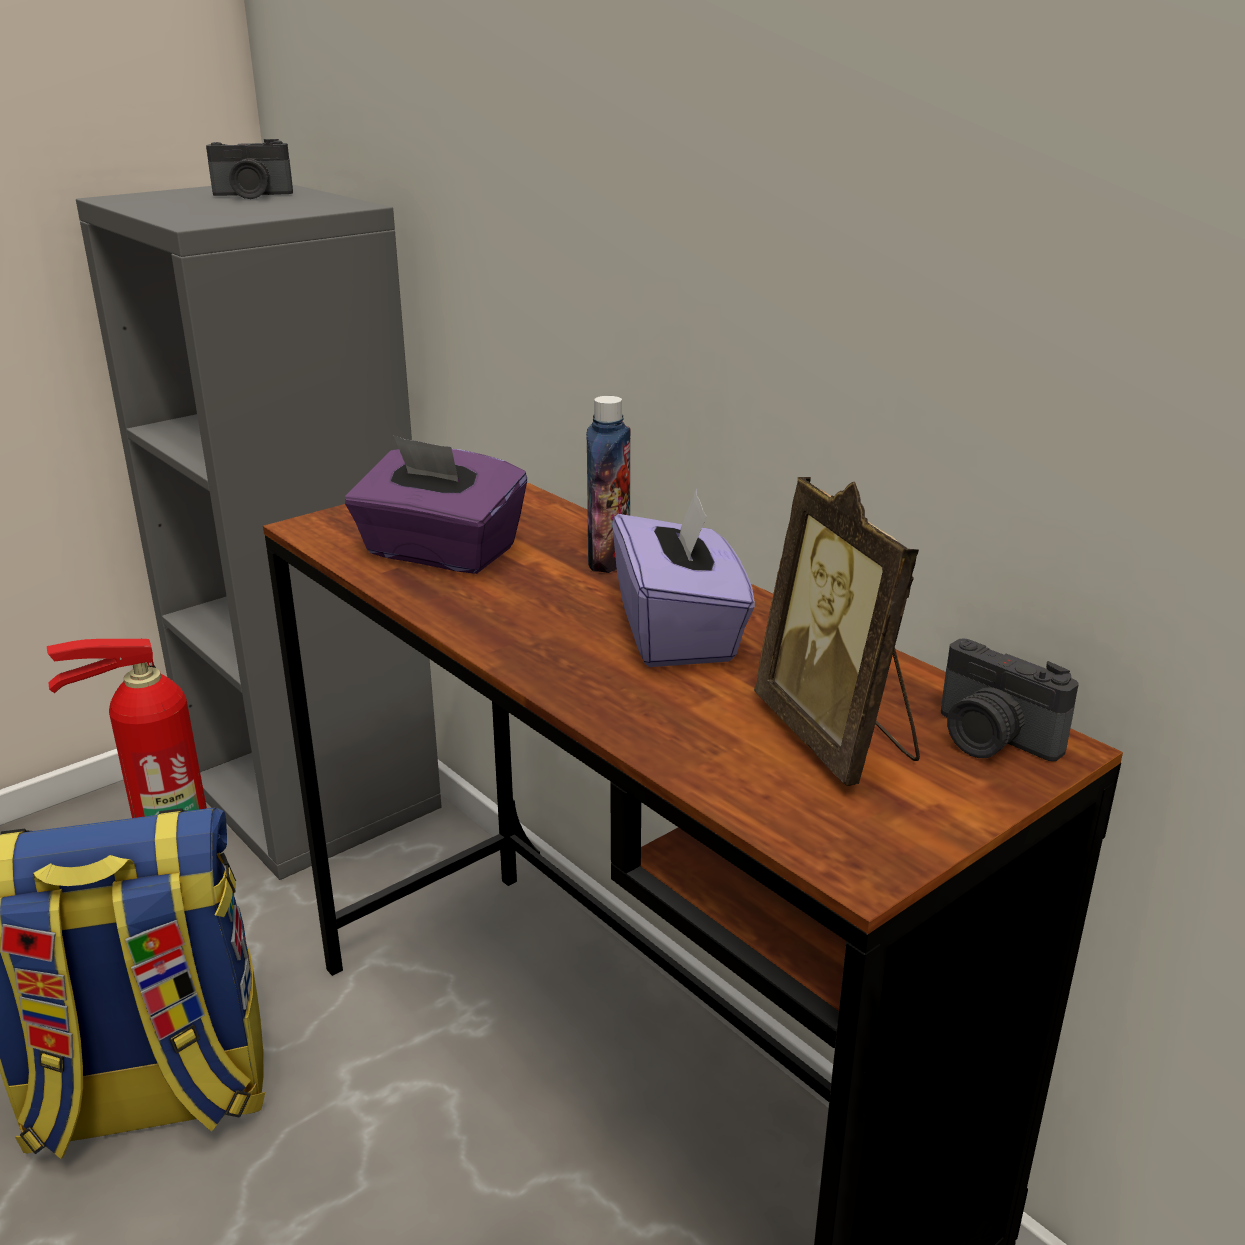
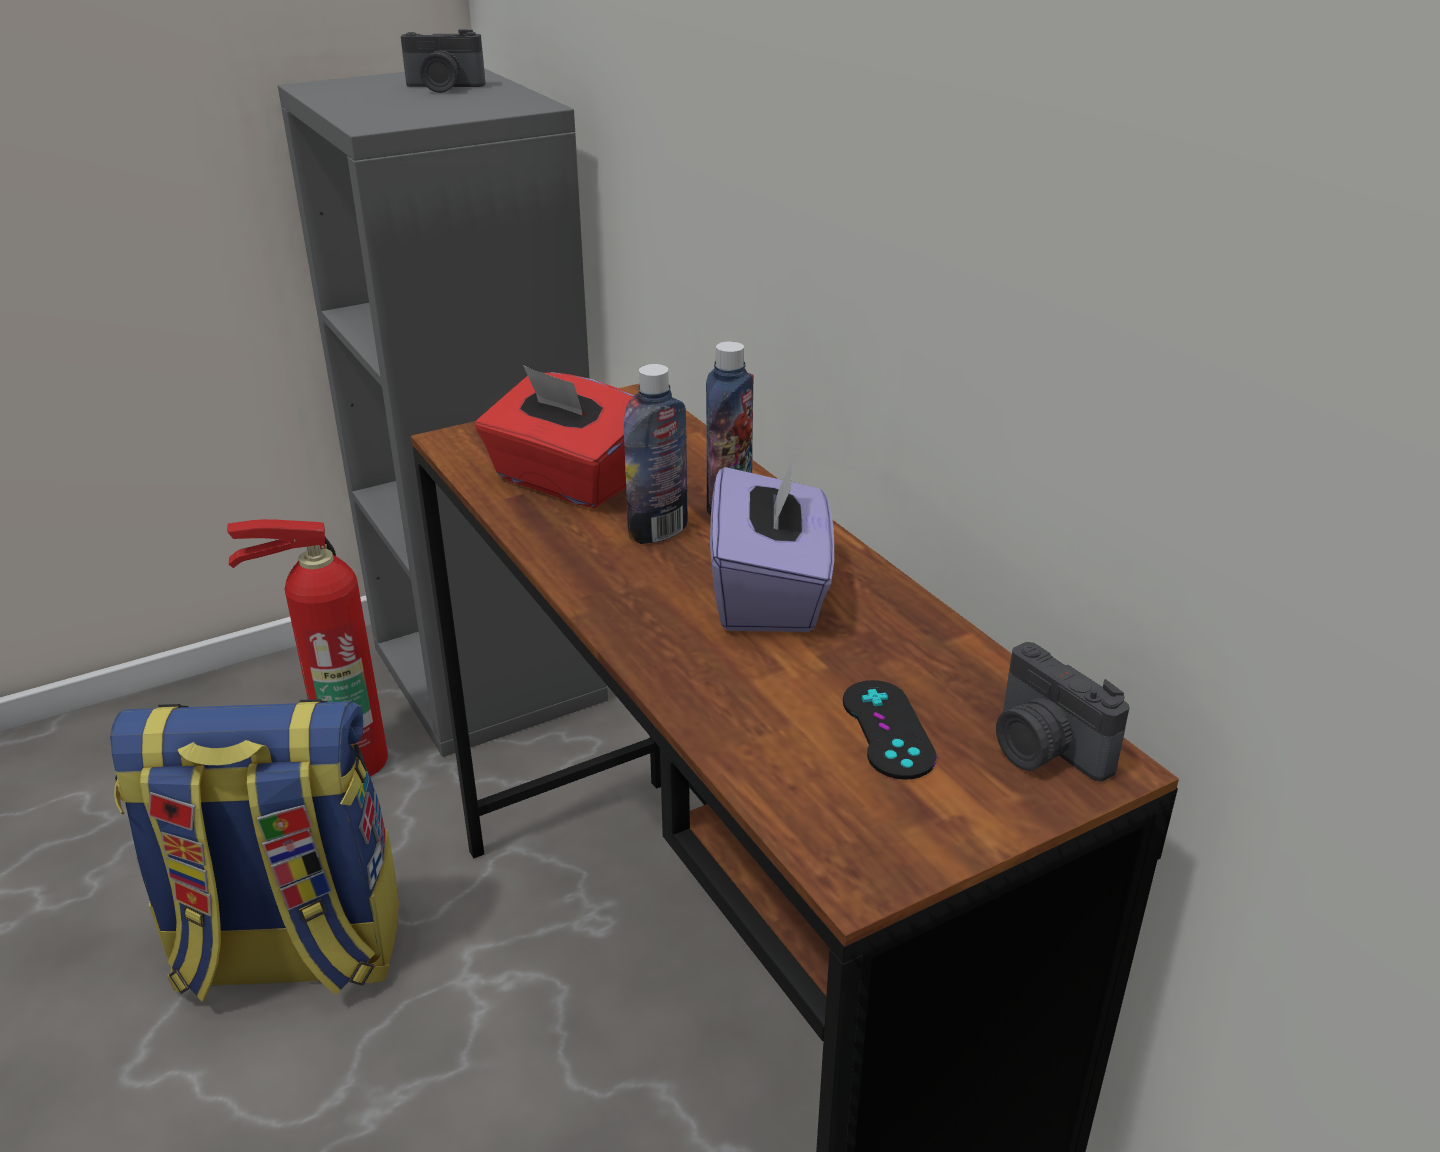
camera: 10 degrees right, 5 degrees up
purple tissue box [345,435,527,574] -> red tissue box [475,365,634,508]
picture frame [754,477,920,786] -> black game controller [843,680,937,780]
none -> bottle [624,364,688,544]

